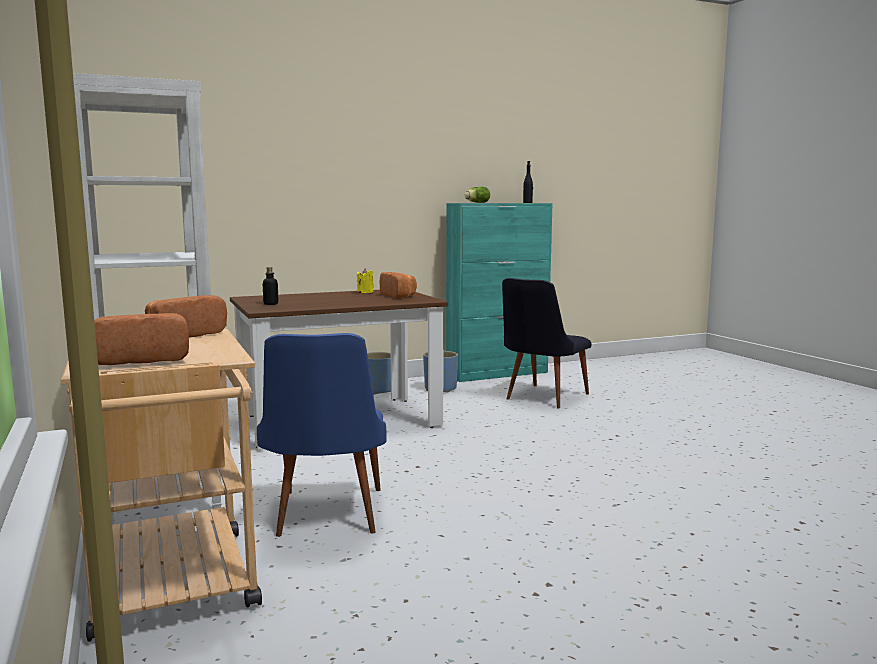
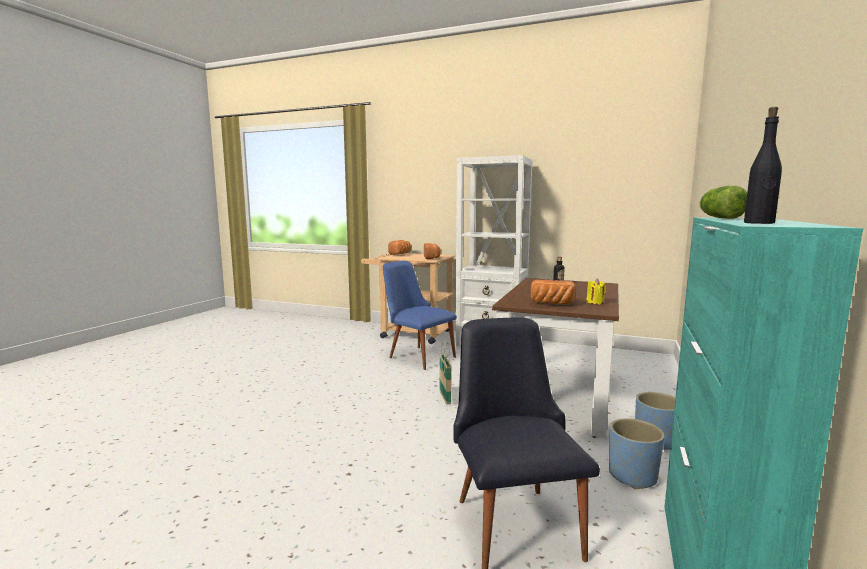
camera: 135 degrees right, 0 degrees up
none -> basket [439,343,452,404]

